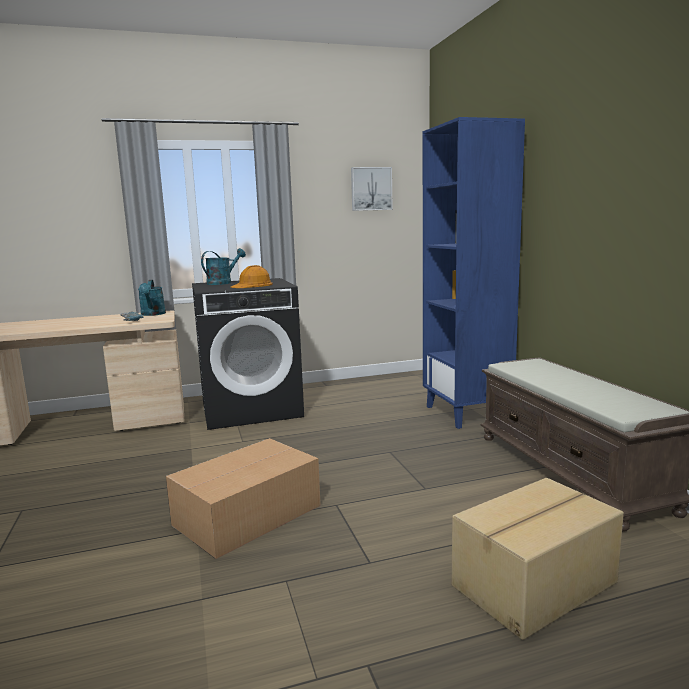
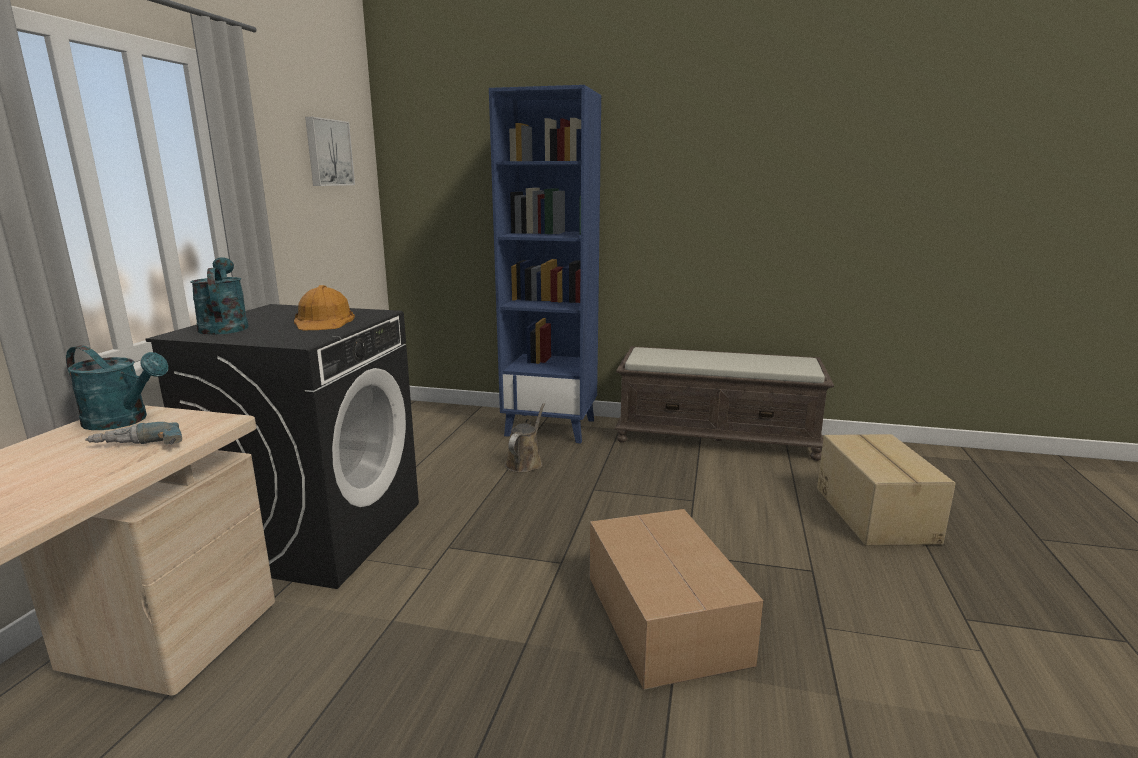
camera: 60 degrees left, 5 degrees up
none -> brown watering can [505,403,545,473]

